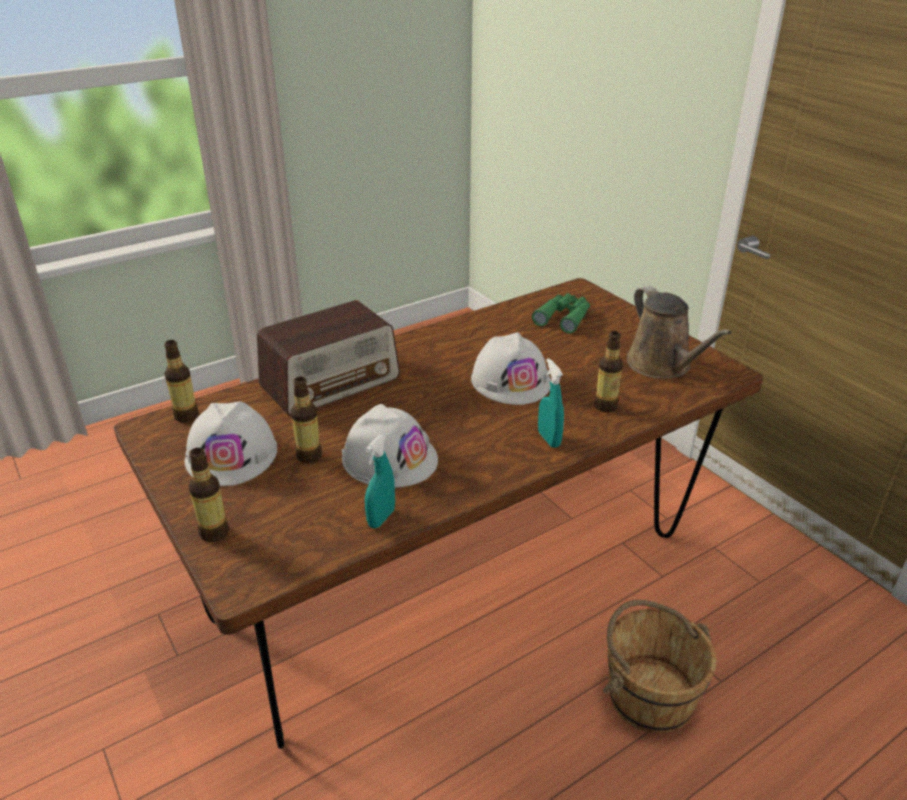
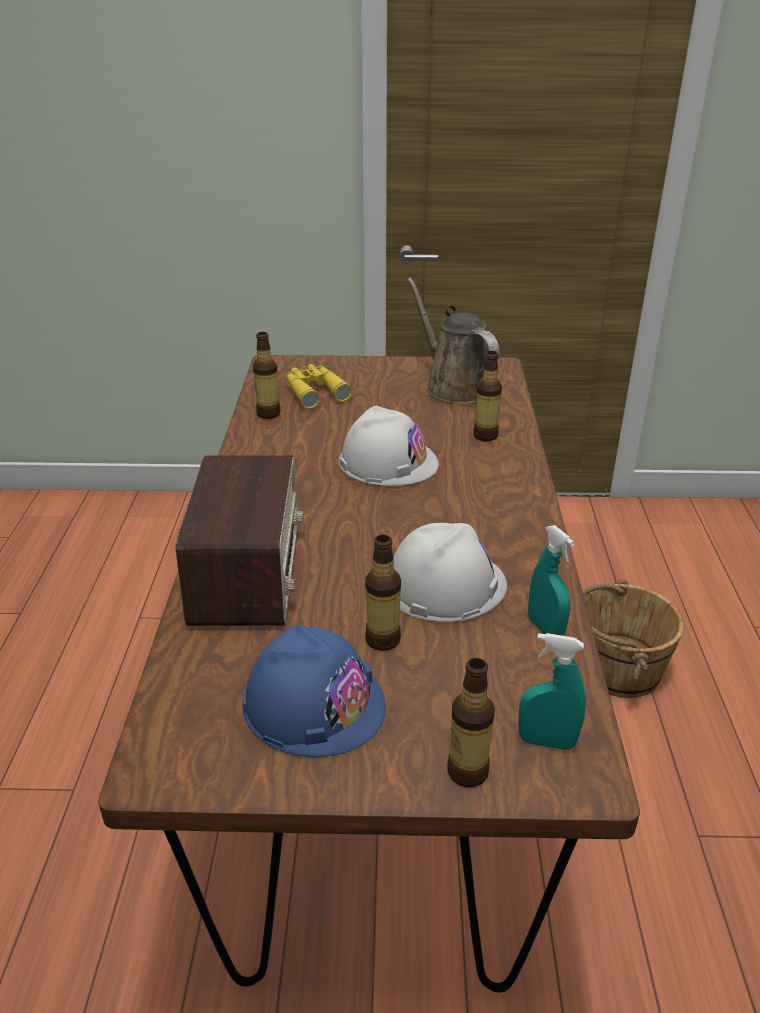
camera: 55 degrees left, 0 degrees up
bottle [164,340,199,422] -> bottle moved to [253,332,281,419]
white hard hat [185,401,277,486] -> blue hard hat [242,624,386,757]
green binoculars [532,293,590,334] -> yellow binoculars [286,364,353,409]
turquoise spray bottle [538,358,564,448] -> turquoise spray bottle moved to [518,633,586,750]
brown watering can [627,286,732,379] -> brown watering can turned 135 degrees counterclockwise [407,278,499,404]

